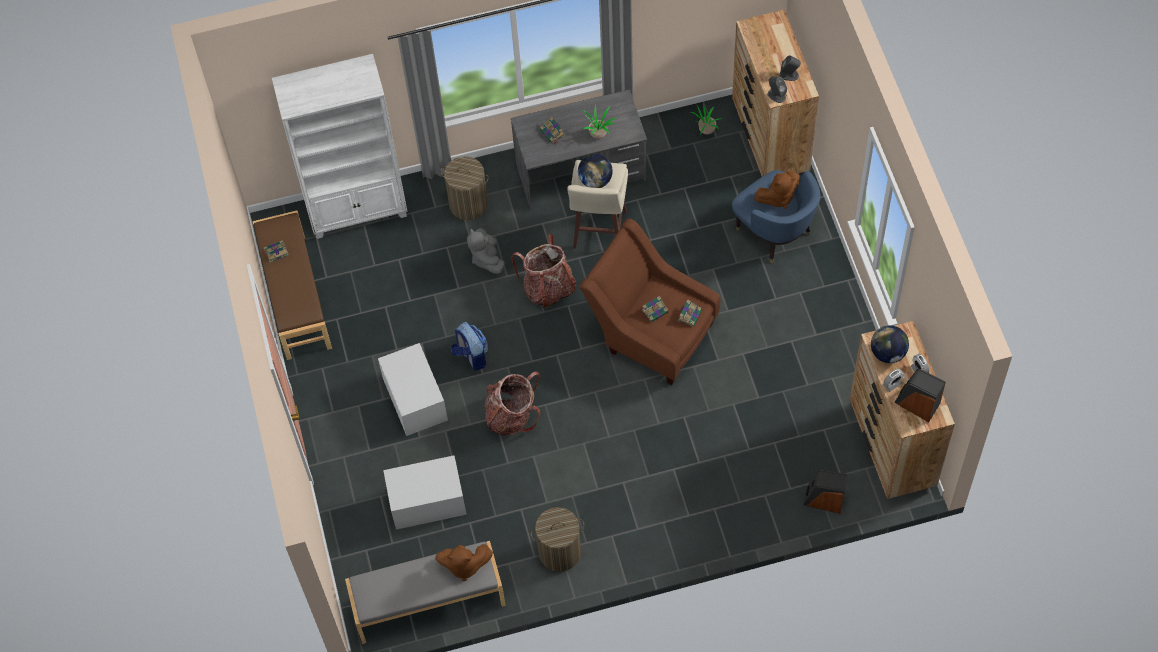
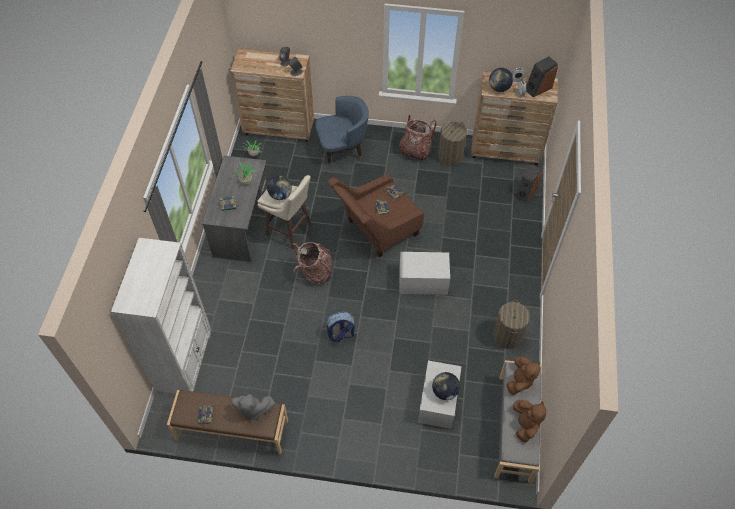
camera: 70 degrees left, 5 degrees down
white storage box [378,343,448,436] -> white storage box moved to [399,252,450,295]
laundry basket [440,156,489,220] -> laundry basket moved to [438,122,467,166]
grey plush toy [467,228,505,274] -> grey plush toy moved to [231,394,275,422]
backpack [485,372,540,436] -> backpack moved to [399,114,437,161]
brown plush toy [754,170,800,209] -> brown plush toy moved to [513,400,546,443]
none -> globe [432,372,460,400]

